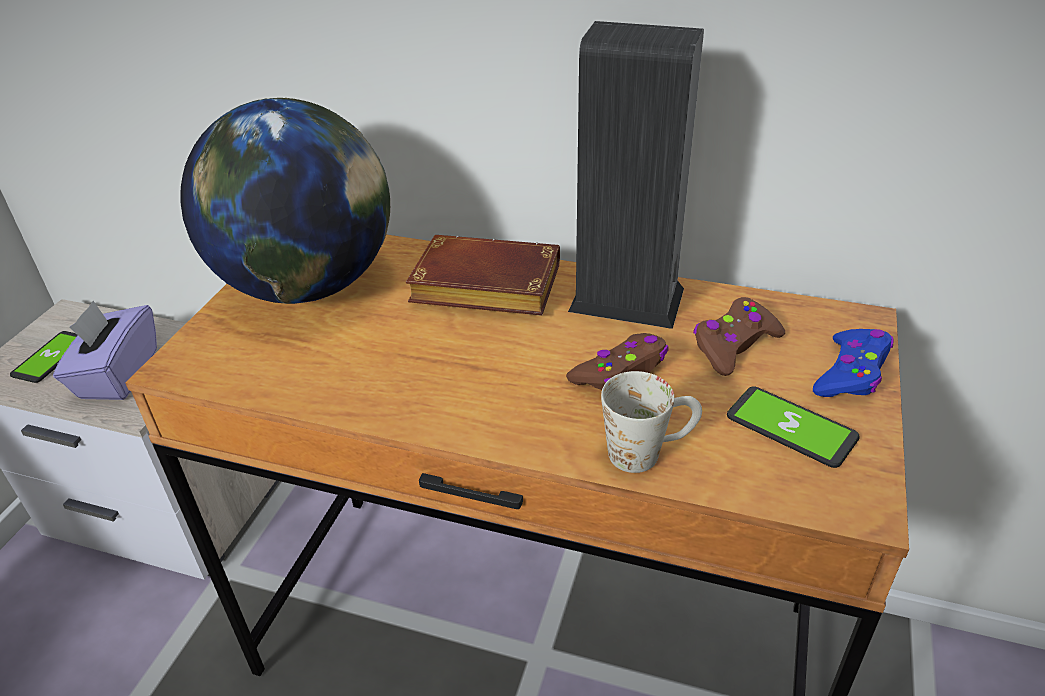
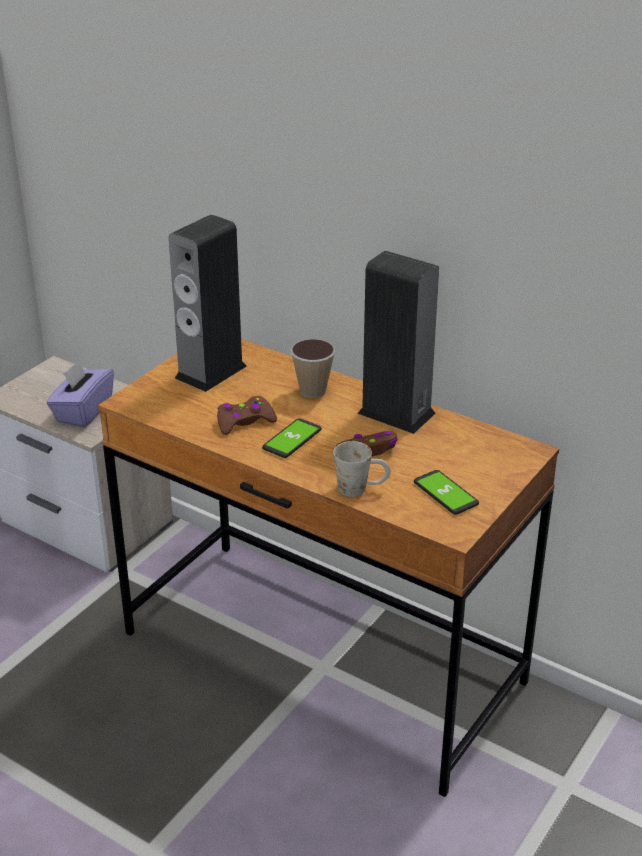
camera: 15 degrees right, 5 degrees down
phone [10,331,78,383] -> phone moved to [262,418,322,458]
globe [181,98,390,304] -> speaker [169,215,247,392]
brown book [406,235,560,316] -> cup [290,339,335,398]
brown game controller [693,297,785,376] -> brown game controller moved to [217,396,277,435]
blue game controller [813,329,894,397] -> none

